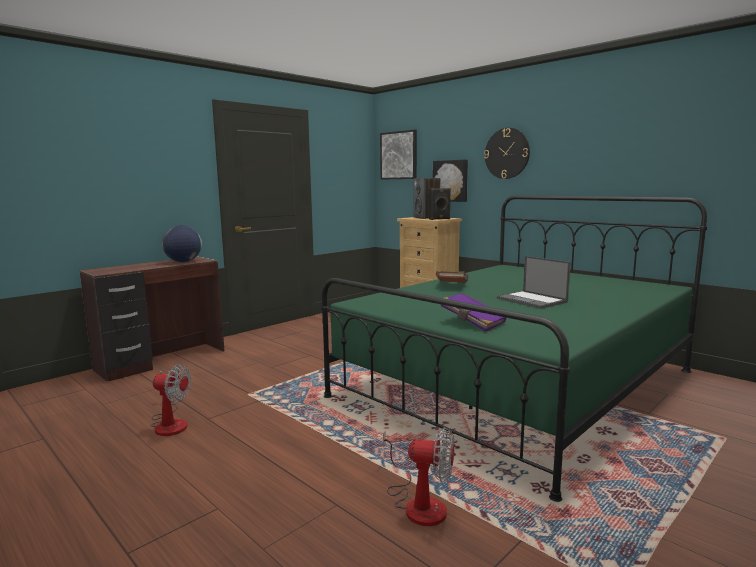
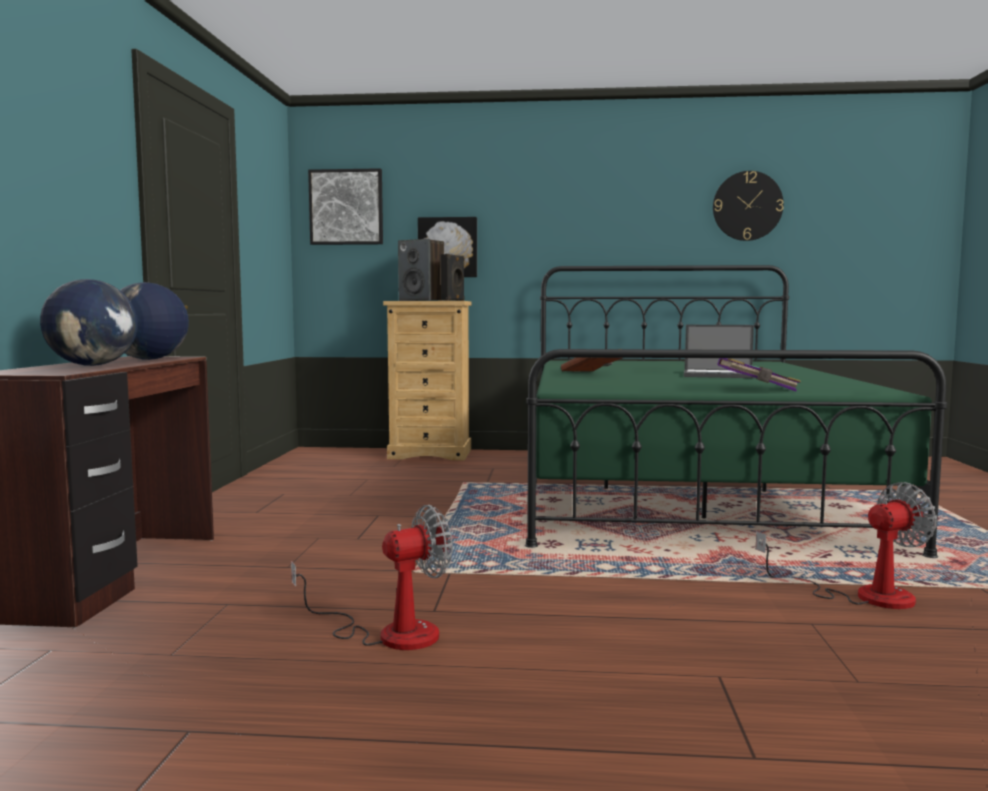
camera: 40 degrees left, 5 degrees down
wall clock [484,128,530,179] -> wall clock moved to [713,171,784,241]
none -> globe [40,279,138,366]

